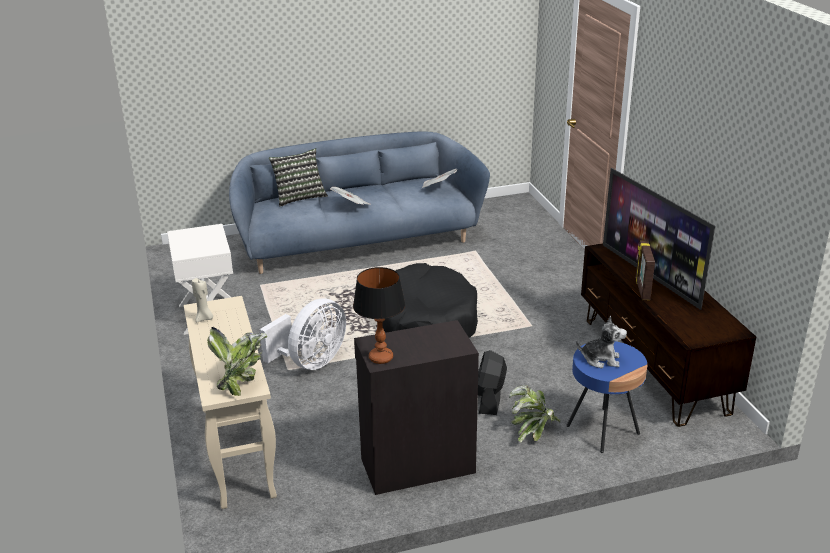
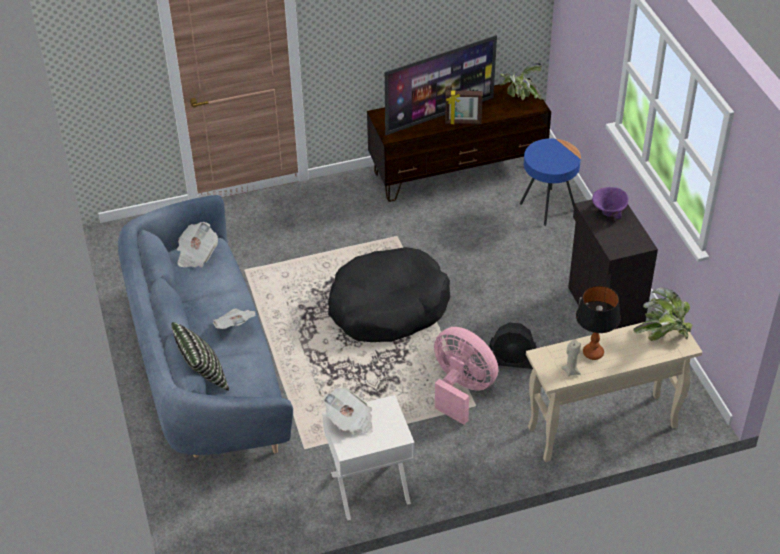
camera: 90 degrees left, 15 degrees up
white fan [260,298,346,370] -> pink fan [434,327,498,425]
table lamp [353,267,405,364] -> table lamp moved to [576,285,621,360]
black fan [478,350,507,415] -> black fan moved to [489,323,537,369]
potted plant [509,385,560,442] -> potted plant moved to [500,63,543,100]
plush toy [576,316,627,368] -> none
none -> newspaper [323,388,373,433]
none -> purple bowl [592,187,628,219]

